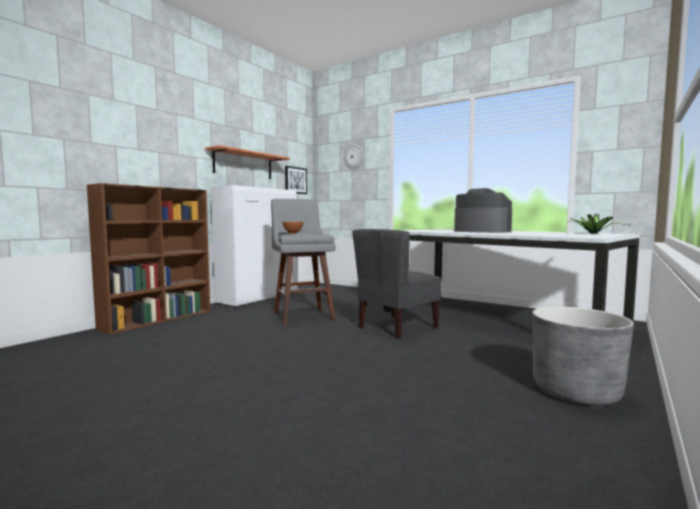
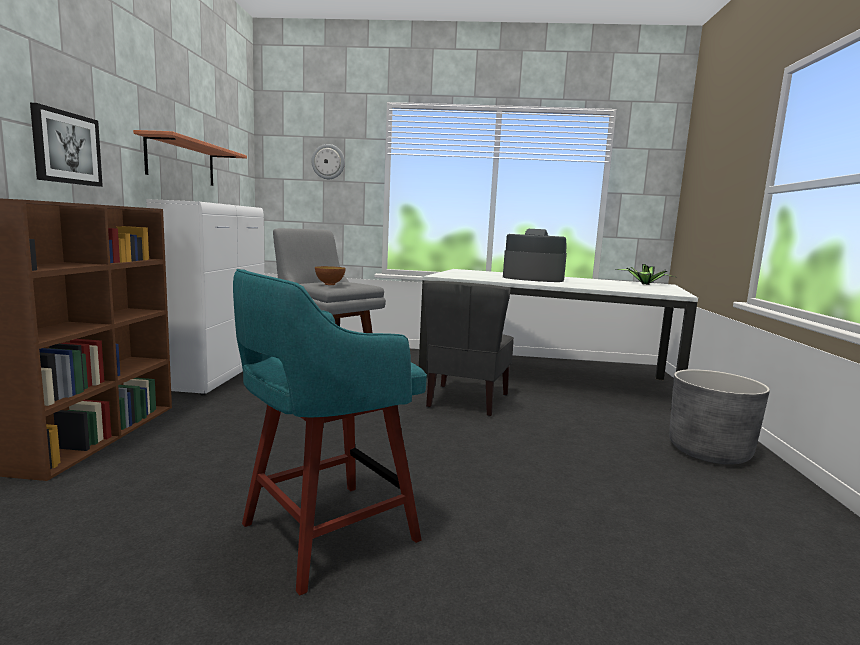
camera: 30 degrees left, 5 degrees up
picture [285,166,307,194] -> picture moved to [30,103,103,187]
none -> turquoise stool [233,269,427,595]

